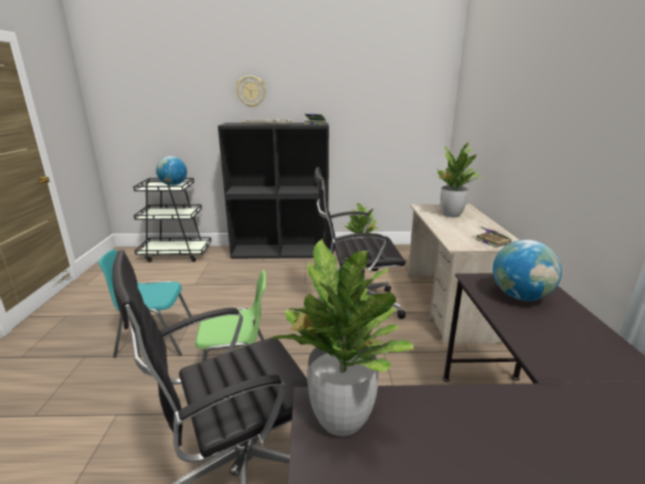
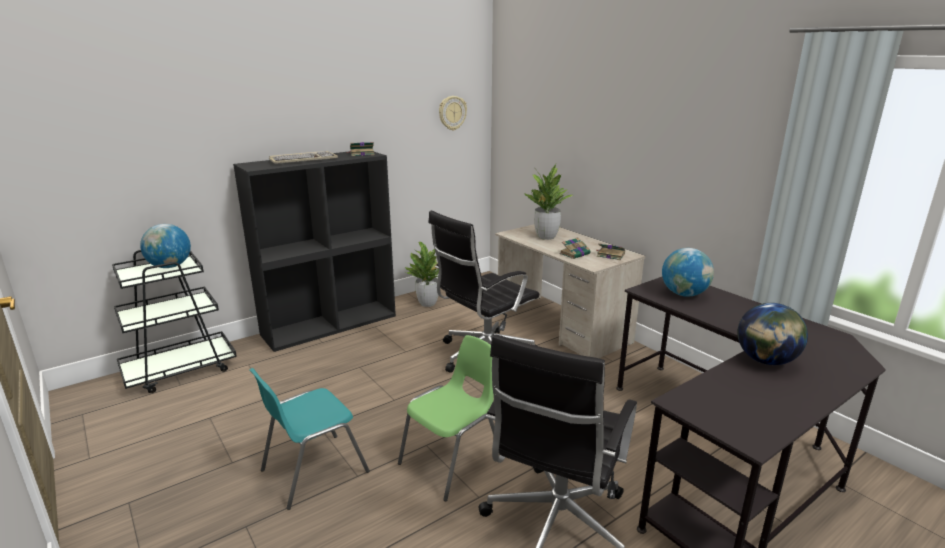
camera: 35 degrees left, 0 degrees up
wall clock [236,76,266,107] -> wall clock moved to [439,96,467,131]
potted plant [268,239,414,436] -> none
none -> book [560,237,591,259]
none -> globe [737,303,808,365]

